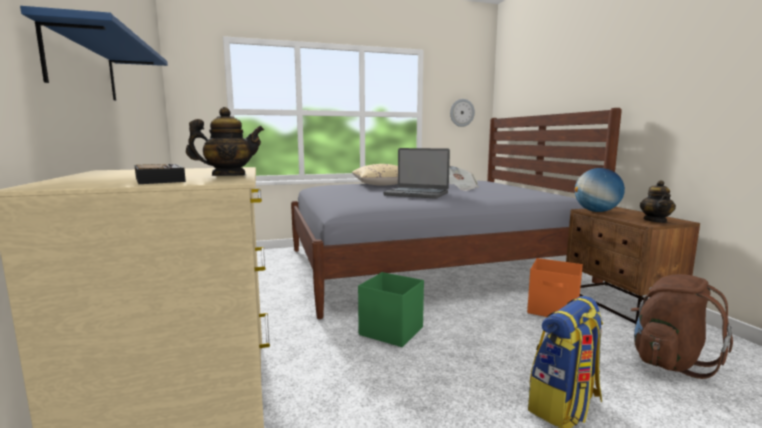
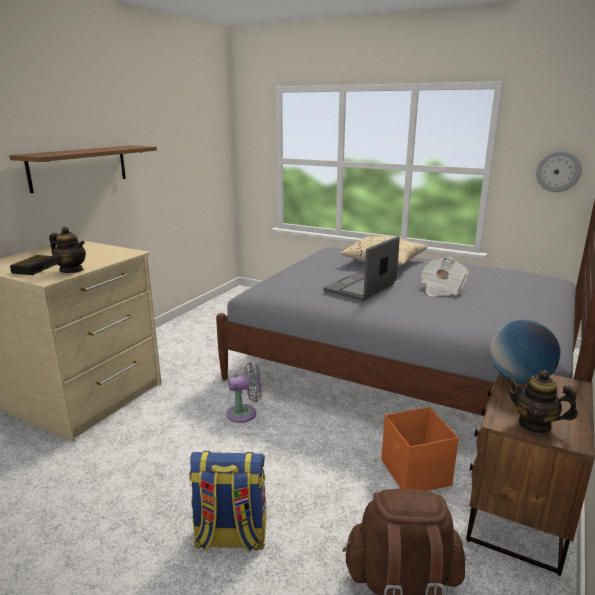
camera: 45 degrees right, 10 degrees up
blue shelf [20,6,168,101] -> brown shelf [9,145,157,193]
green storage box [358,272,424,347] -> grey fan [227,362,262,423]
laptop [383,148,450,199] -> laptop turned 60 degrees clockwise [324,236,400,301]
teapot [640,180,676,223] -> teapot turned 60 degrees clockwise [506,370,578,434]

